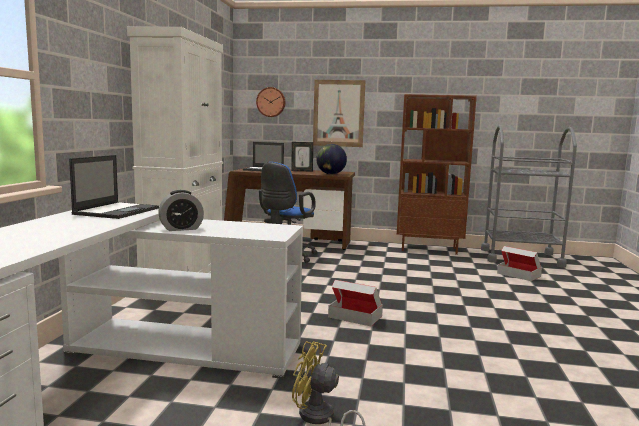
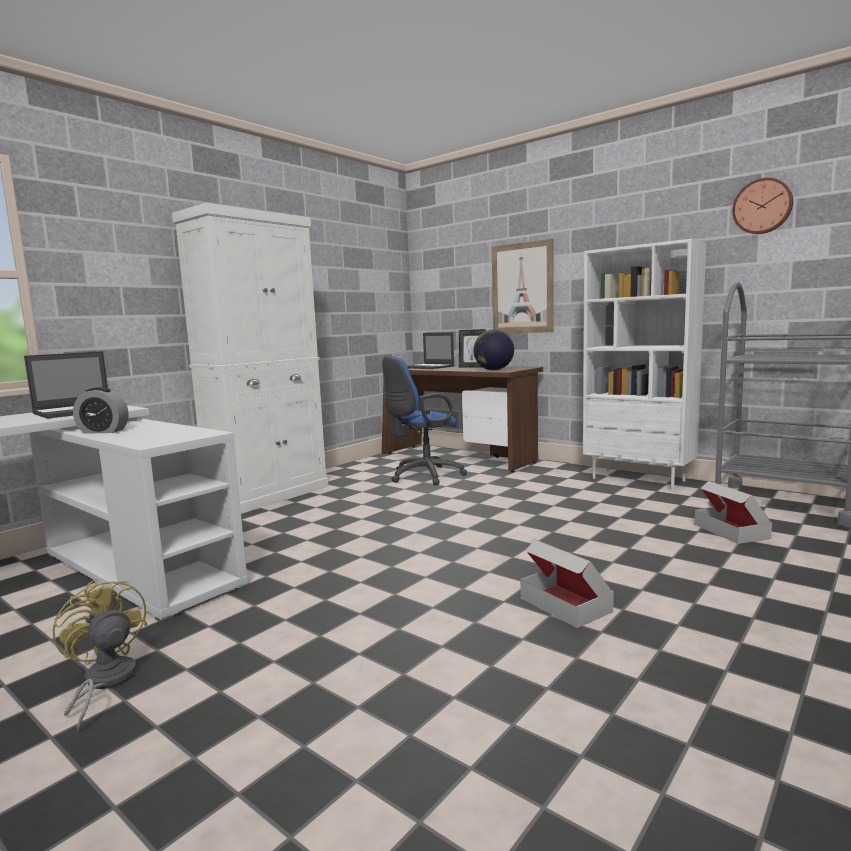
camera: 30 degrees right, 0 degrees up
wall clock [256,87,285,117] -> wall clock moved to [732,178,793,234]
cardboard box [328,280,383,326] -> cardboard box moved to [520,539,614,628]
brown bookcase [397,94,477,255] -> white bookcase [583,239,706,490]

